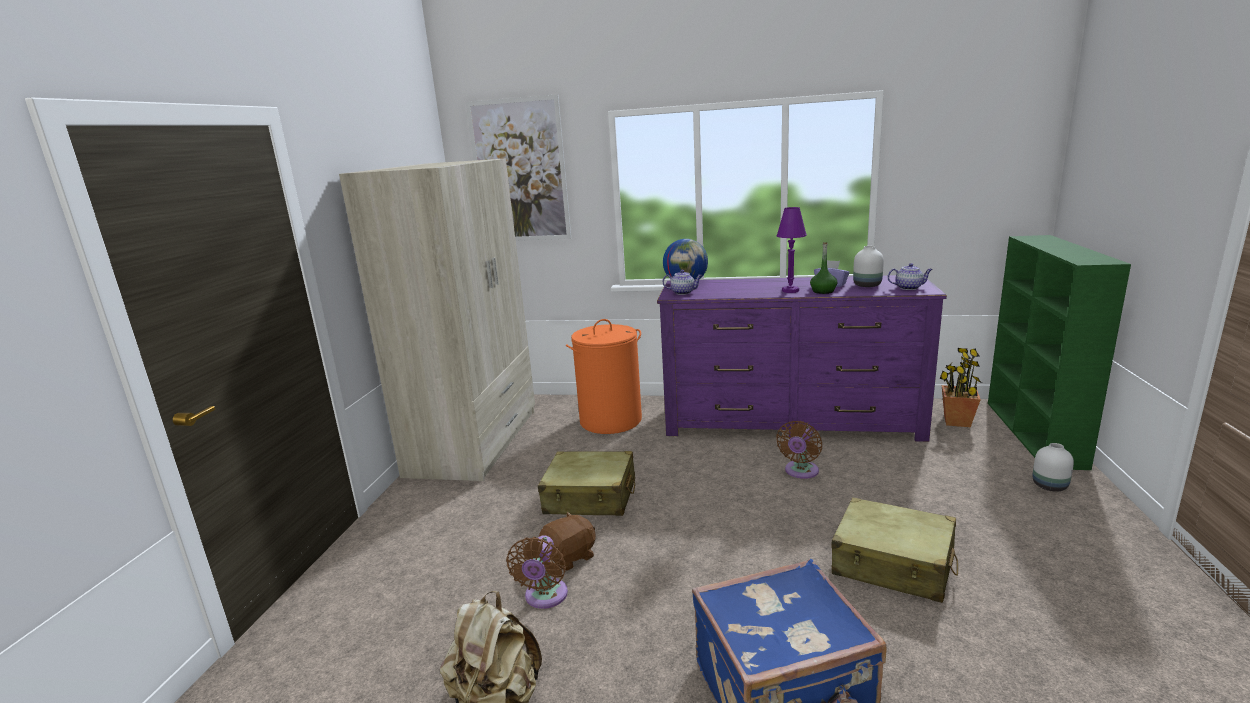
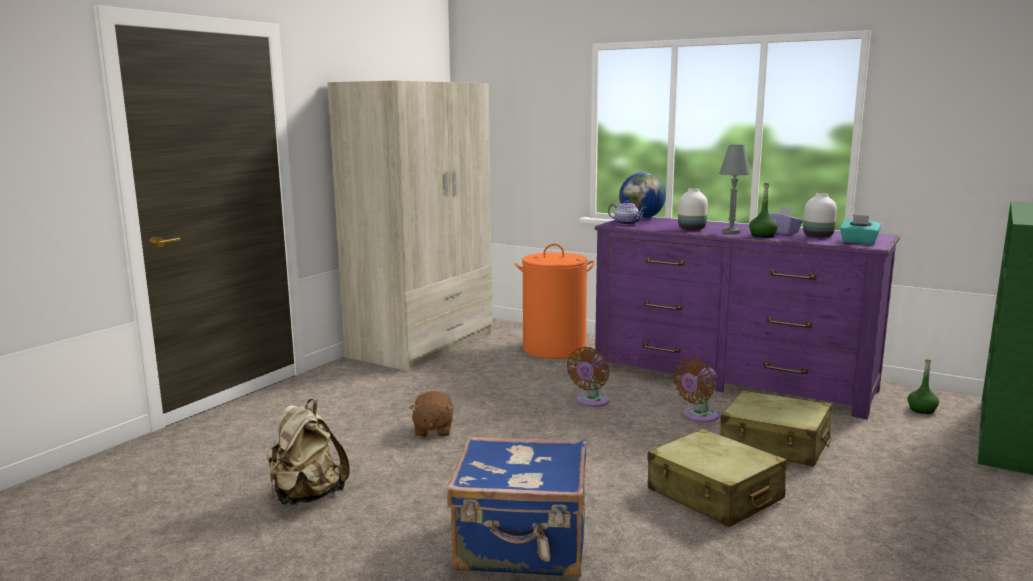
camera: 20 degrees right, 5 degrees down
picture [466,94,571,241] -> none
brown fan [506,535,568,609] -> brown fan moved to [567,347,610,407]
beige suitcase [538,451,635,516] -> beige suitcase moved to [720,390,832,467]
brown plush toy [539,512,596,571] -> brown plush toy turned 105 degrees clockwise [409,391,454,437]
purple table lamp [777,207,807,293] -> grey table lamp [719,145,751,234]
teapot [887,263,933,290] -> turquoise tissue box [840,215,881,244]
potted plant [939,348,982,427] -> green bottle [907,358,939,414]
white vase [1032,443,1074,492] -> white vase moved to [678,188,708,230]

